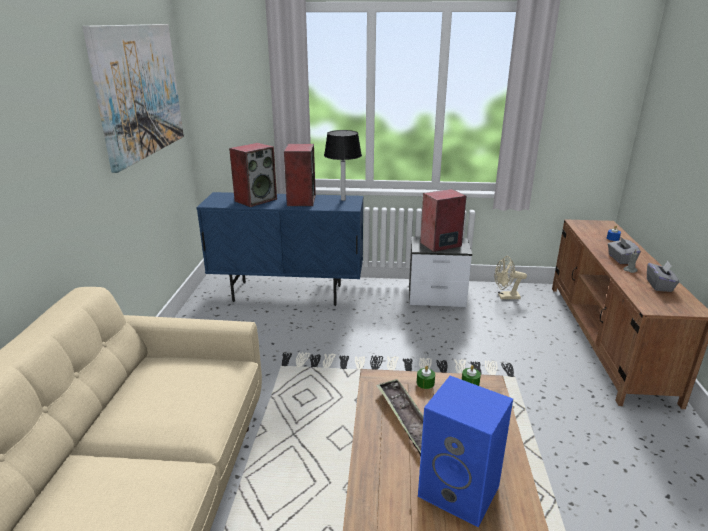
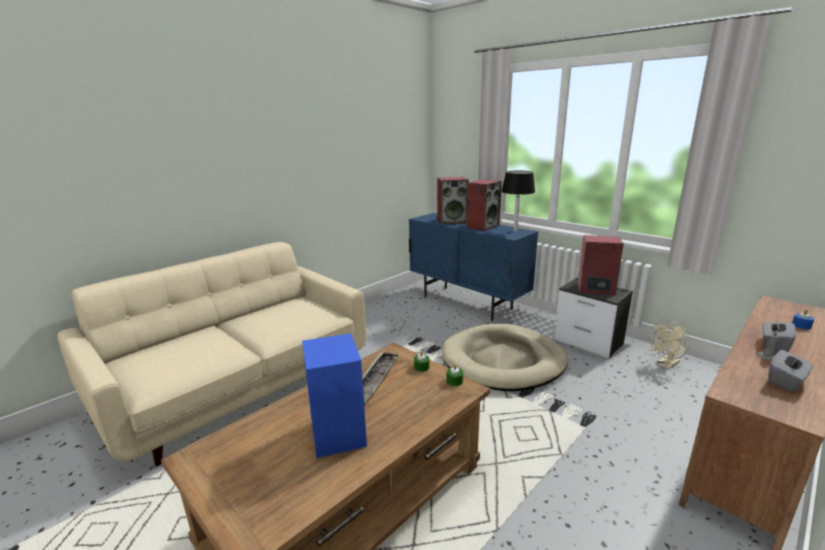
camera: 40 degrees right, 5 degrees down
picture [82,24,184,173] -> none
beige fan [495,256,527,299] -> beige fan turned 75 degrees counterclockwise [649,321,690,369]
none -> beige dog bed [442,324,568,391]

